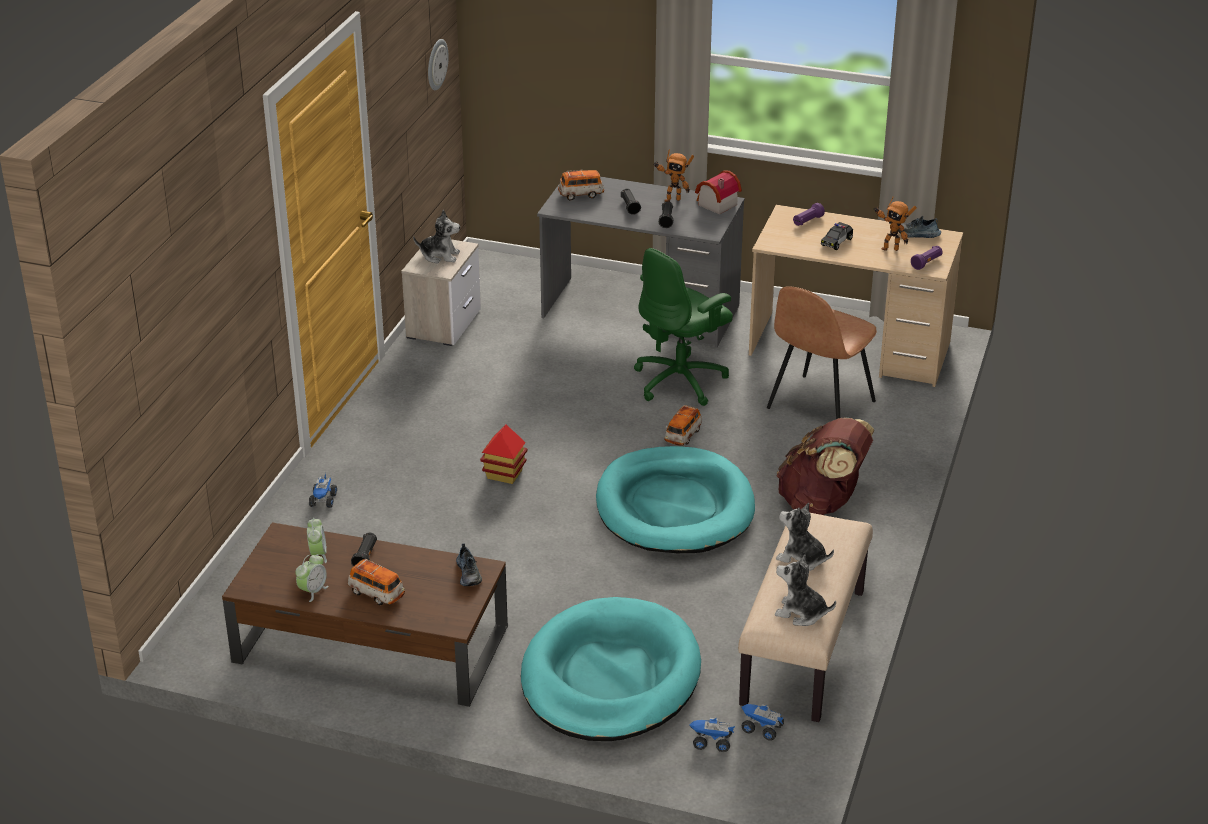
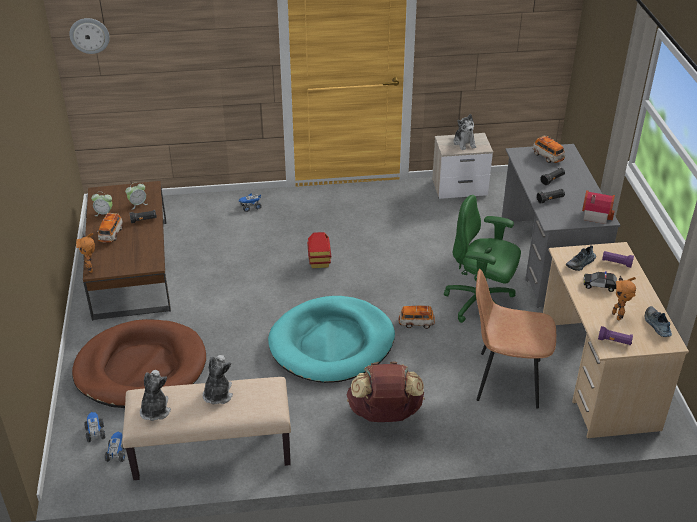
camera: 65 degrees right, 5 degrees up
wall clock [428,39,449,90] -> wall clock moved to [69,18,110,54]
shoe [456,543,482,586] -> shoe moved to [566,245,596,271]
turquoise dog bed [521,597,701,741] -> brown dog bed [72,319,206,408]
toy robot [653,149,694,202] -> toy robot moved to [76,233,95,273]

